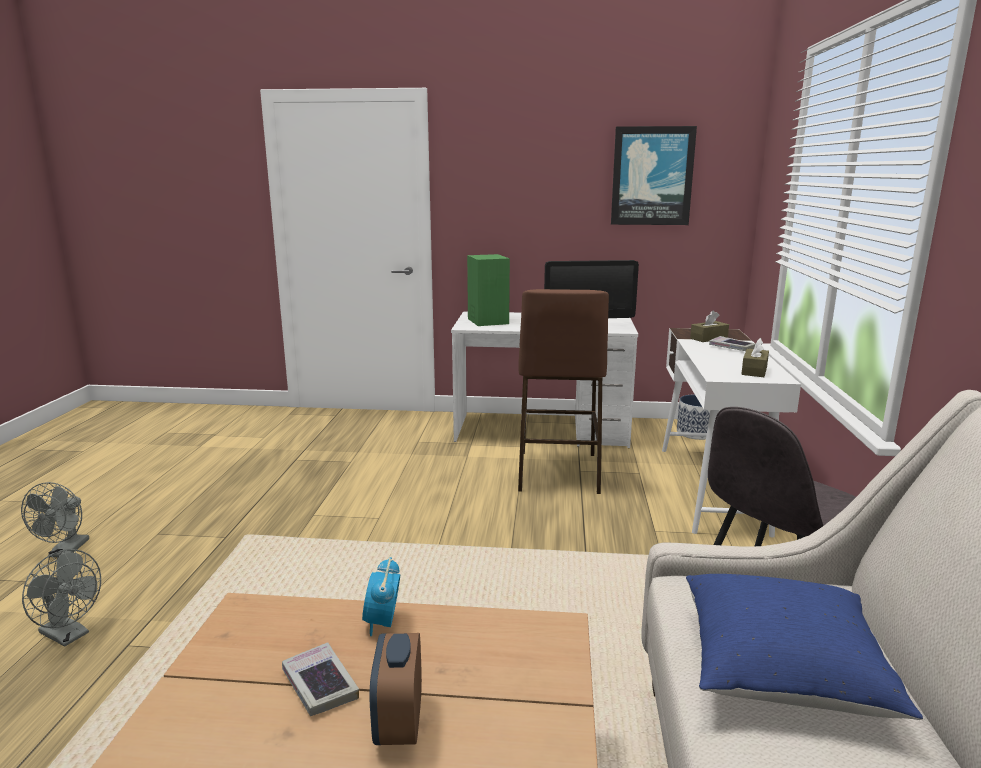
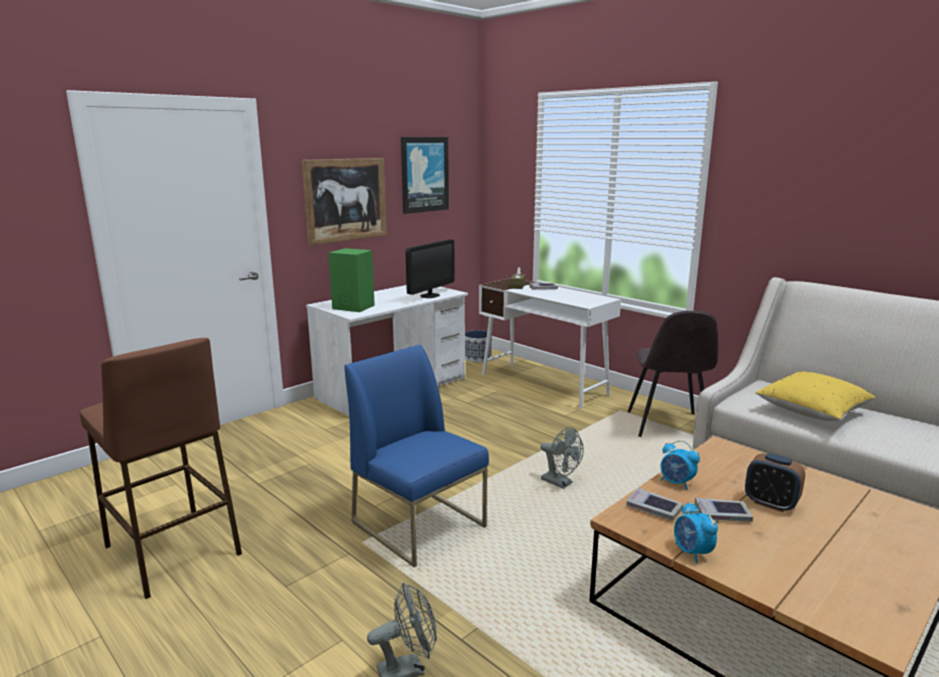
camera: 50 degrees left, 0 degrees up
grey fan [21,482,89,557] -> grey fan moved to [540,427,584,489]
brown stool [518,289,609,494] -> brown stool moved to [80,338,242,599]
blue pillow [686,574,923,720] -> yellow pillow [755,372,876,421]
brown tissue box [741,338,769,377] -> none
none -> picture [302,158,387,245]
none -> blue chair [344,345,489,567]
none -> book [626,488,683,521]
none -> alarm clock [674,502,718,563]

